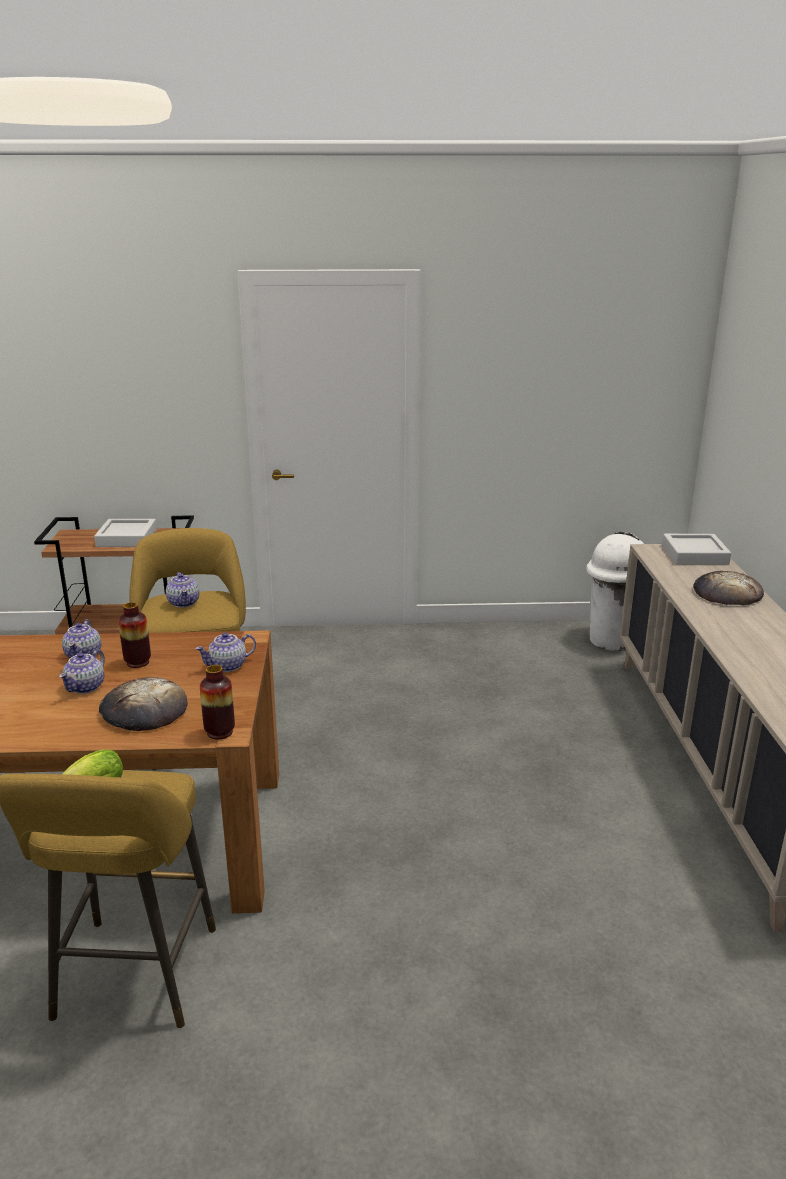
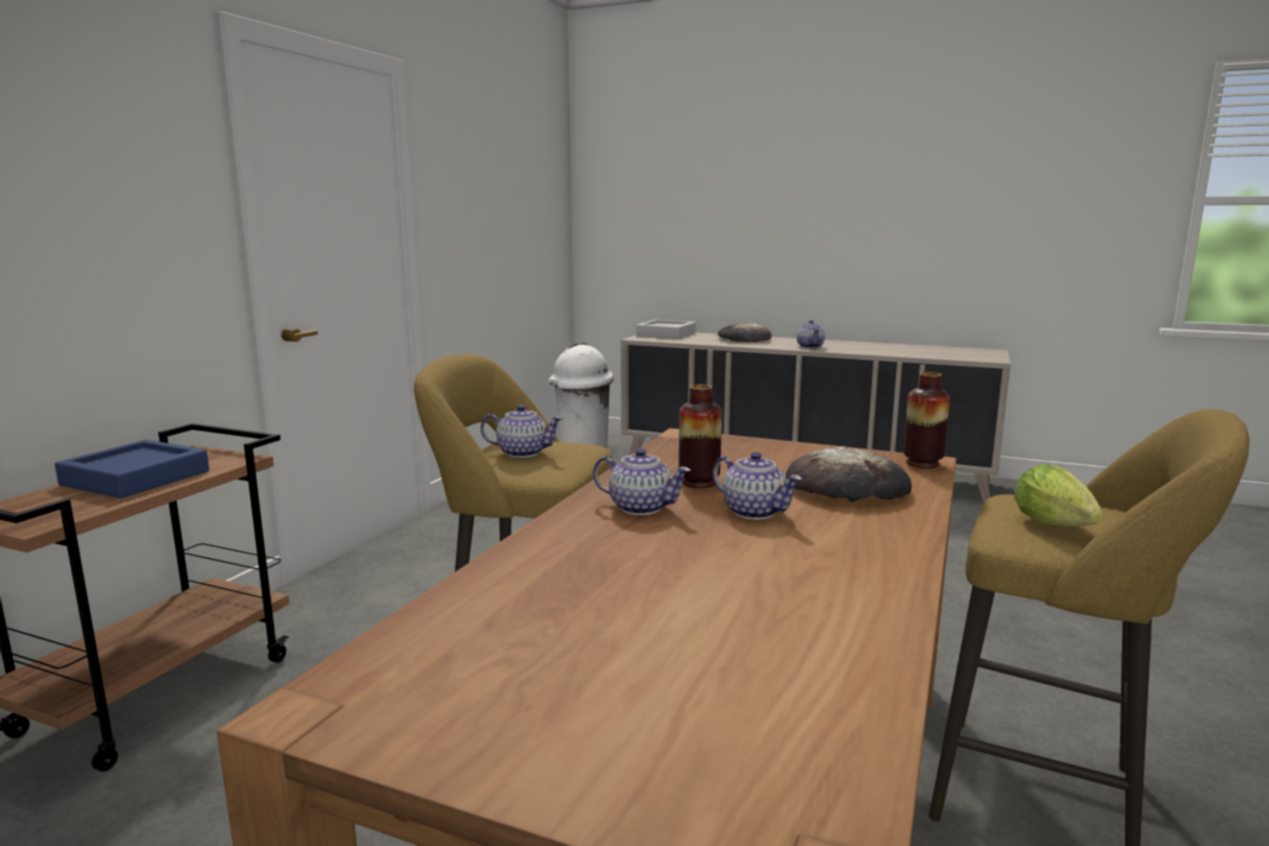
camera: 65 degrees left, 10 degrees down
grey tray [94,519,157,547] -> blue tray [55,440,209,498]
teapot [195,633,256,672] -> teapot moved to [797,320,825,348]

